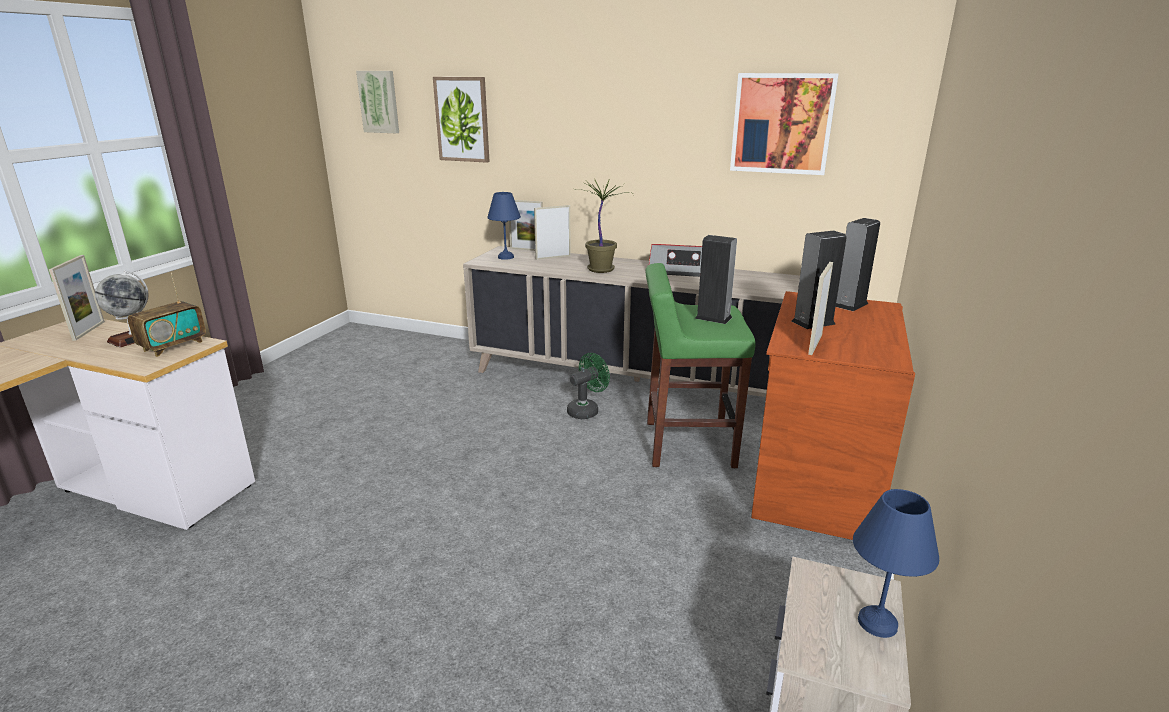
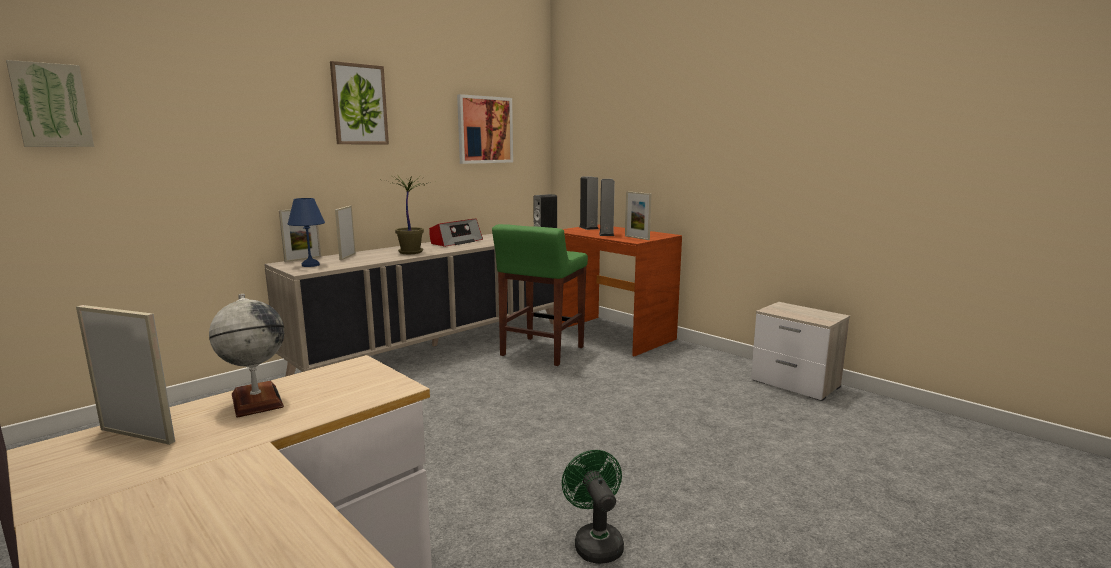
camera: 65 degrees left, 10 degrees down
radio [128,272,206,357] -> none
picture [433,77,490,163] -> picture moved to [330,61,389,144]
green fan [567,353,610,419] -> green fan moved to [562,450,624,564]
blue table lamp [853,489,939,638] -> none

